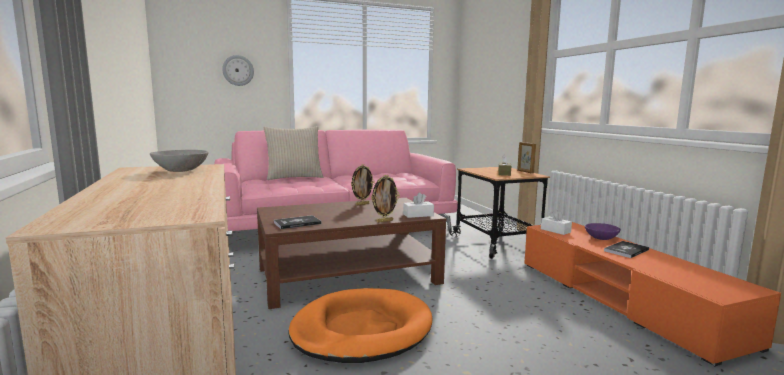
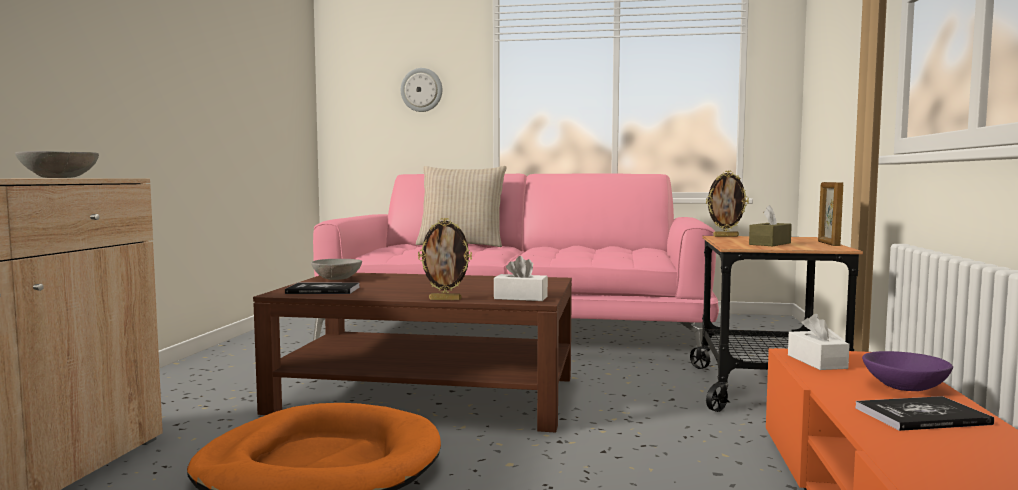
camera: 30 degrees right, 5 degrees down
picture frame [351,164,375,206] -> picture frame moved to [706,170,749,237]
none -> grey bowl [311,259,362,280]

